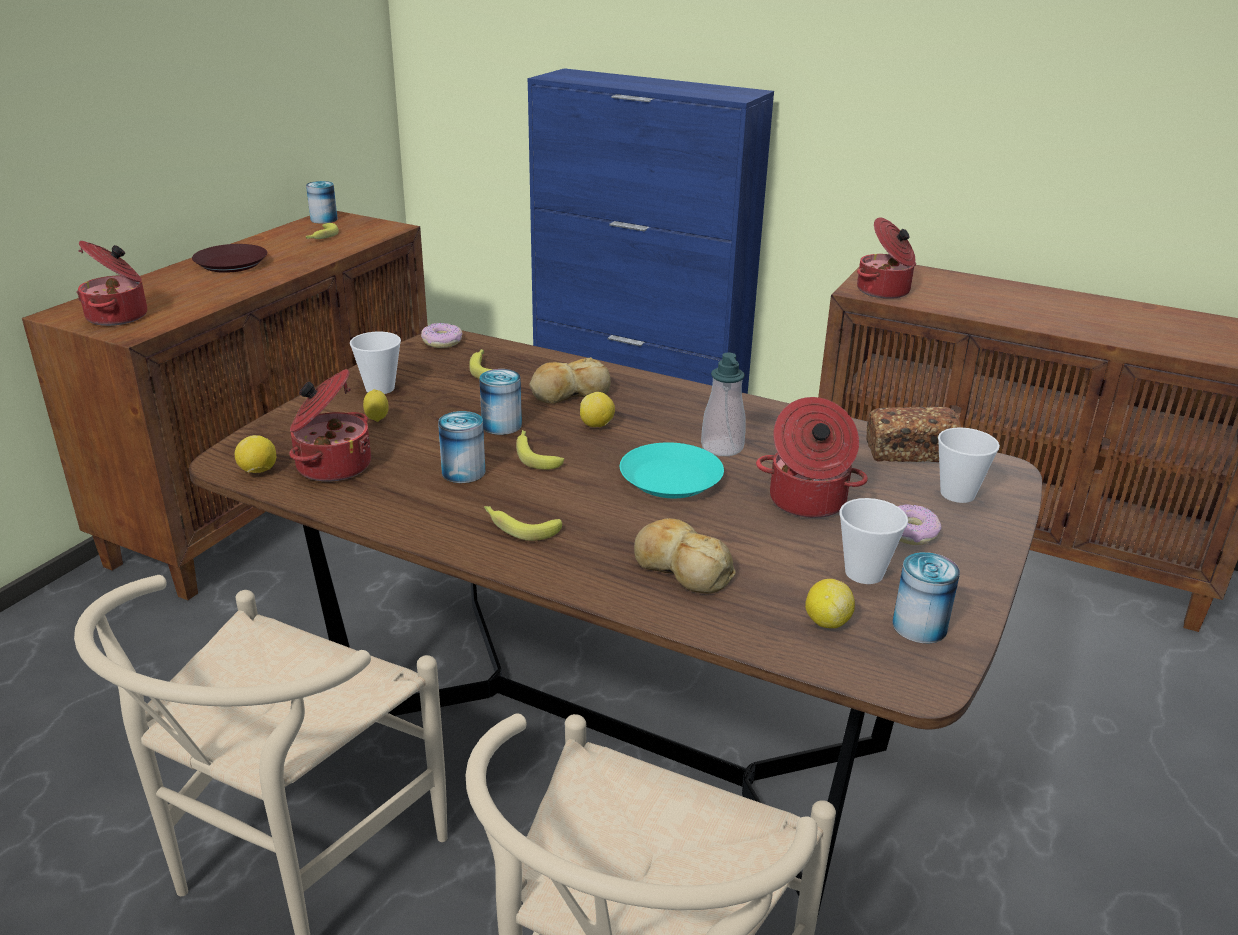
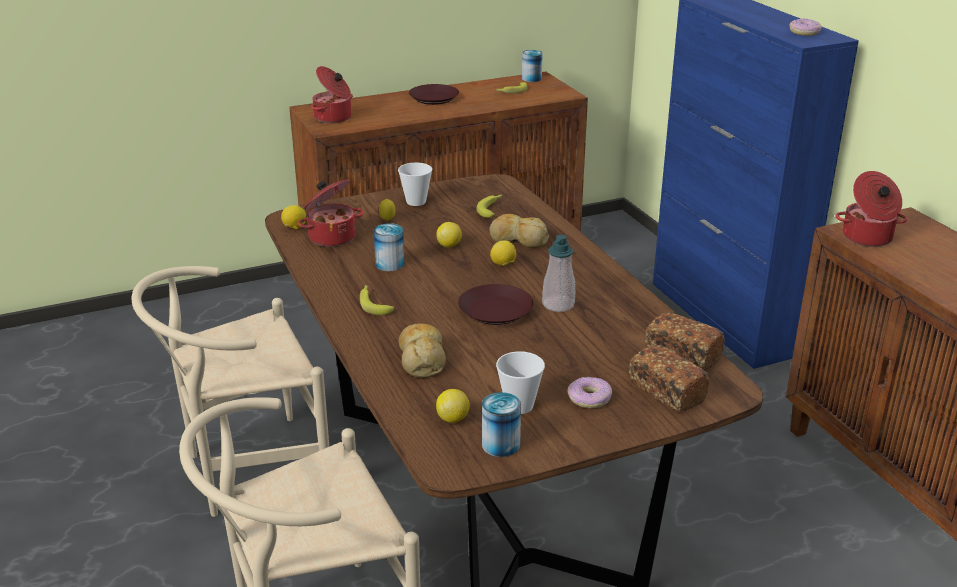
camera: 40 degrees right, 0 degrees up
donut [421,323,463,348] -> donut moved to [789,18,821,36]
can [479,369,522,435] -> lemon [436,222,462,248]
banana [516,430,564,470] -> none
turquoise plate [620,442,724,498] -> brown plate [458,284,533,325]
cooking pot [756,397,868,518] -> none
cup [938,427,1000,503] -> bread [629,345,710,412]

